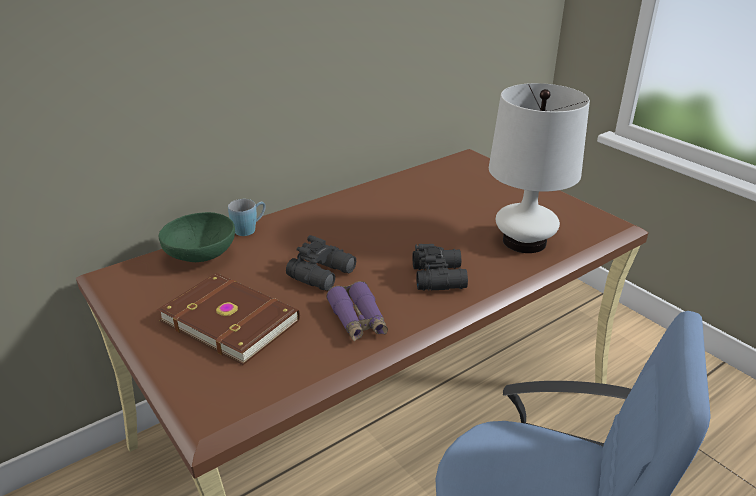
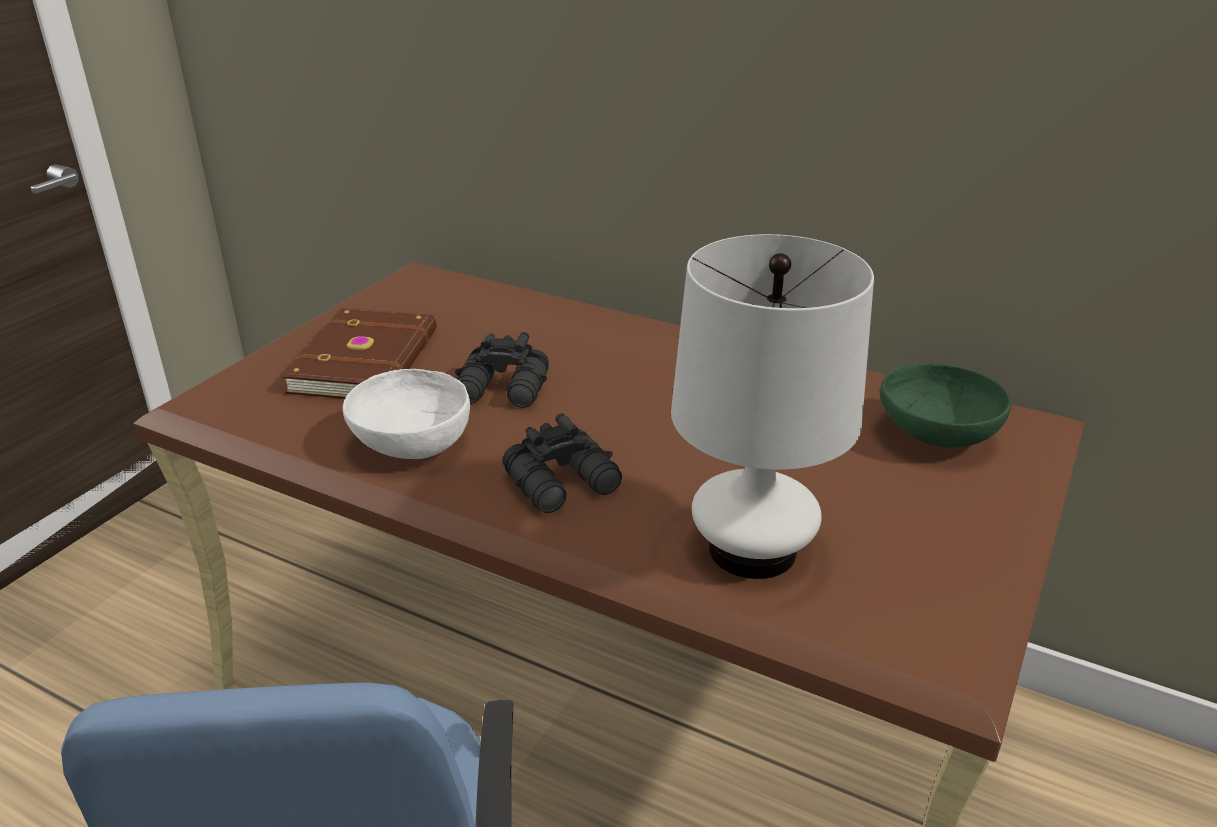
camera: 65 degrees right, 0 degrees up
green bowl [159,212,235,262] -> green bowl moved to [879,363,1011,447]
blue mug [228,199,266,236] -> none
purple binoculars [326,281,388,341] -> white bowl [343,369,470,459]

